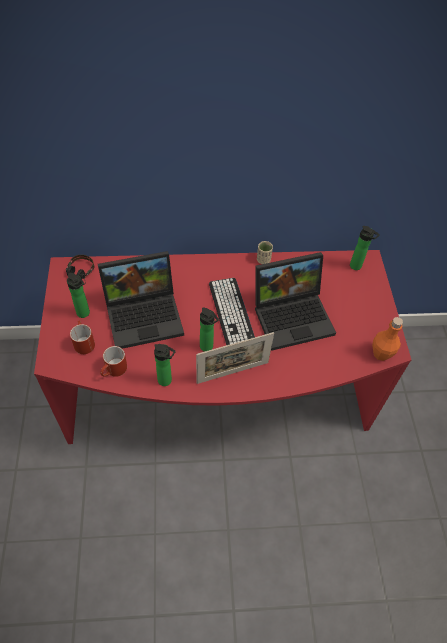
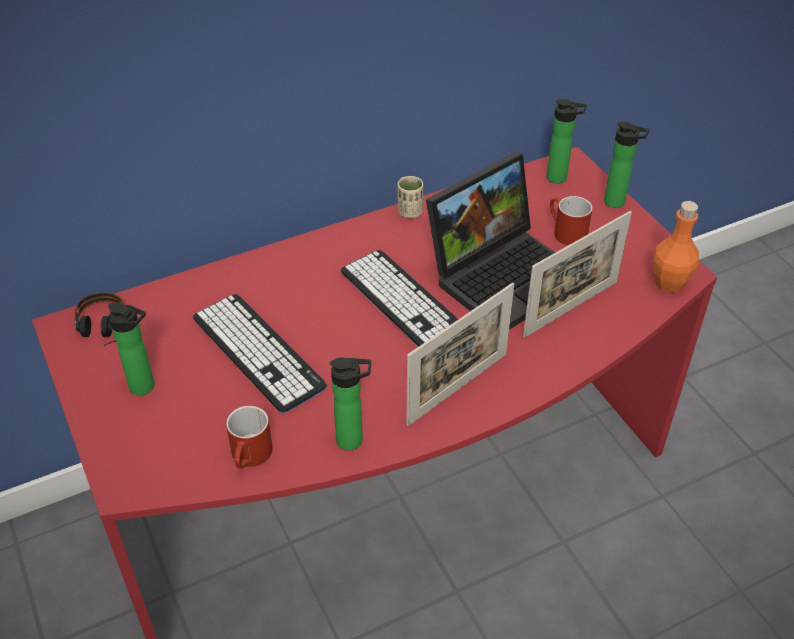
camera: 20 degrees left, 10 degrees down
red mug [70,321,95,354] -> red mug moved to [550,196,593,246]
laptop [98,251,184,349] -> keyboard [193,294,327,413]
bottle [200,307,219,352] -> bottle moved to [604,122,650,208]
none -> picture frame [523,211,632,338]

